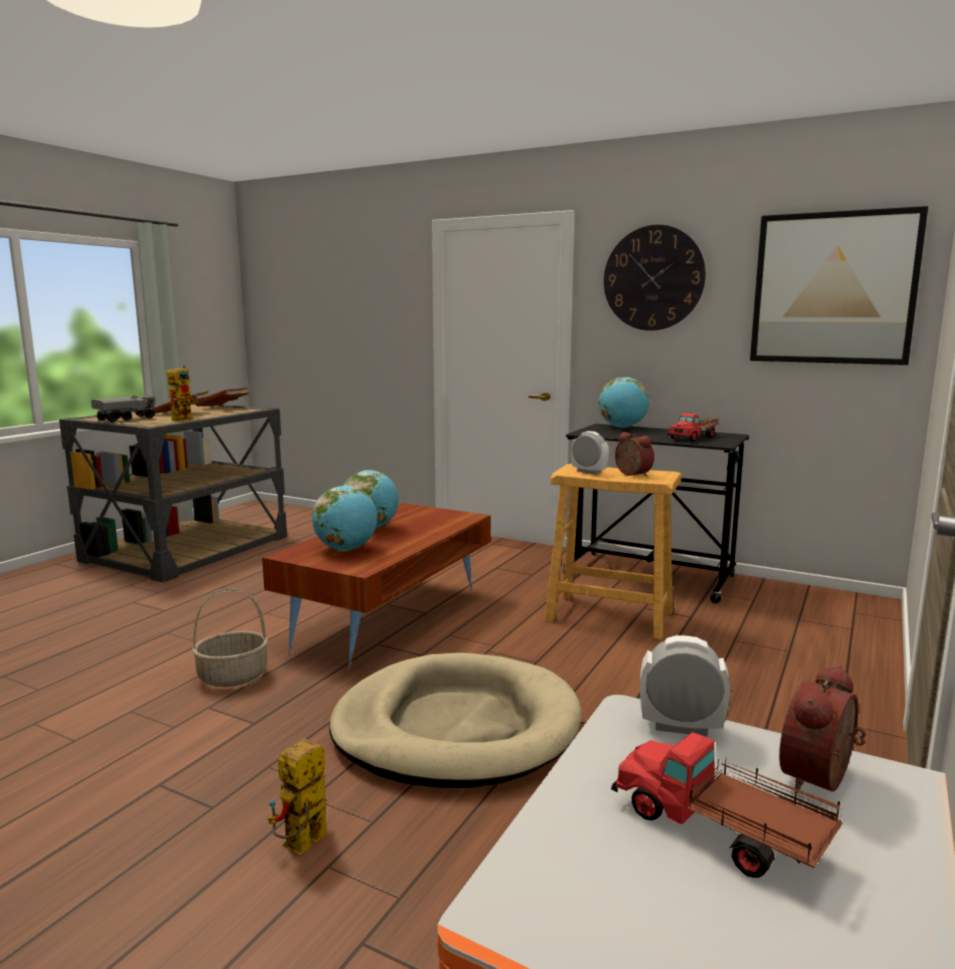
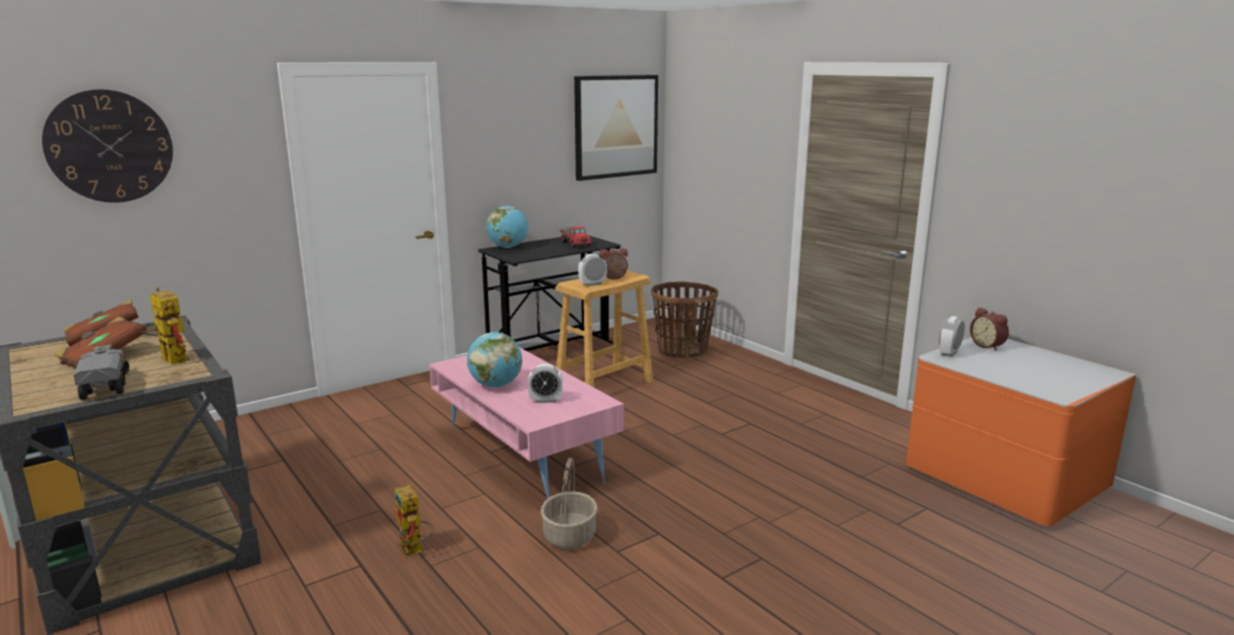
camera: 65 degrees left, 5 degrees up
brown coffee table [262,503,491,670] -> pink coffee table [429,347,624,499]
toy robot [268,739,327,855] -> toy robot moved to [395,484,433,557]
globe [312,485,377,551] -> alarm clock [528,364,563,403]
beige dog bed [329,653,582,788] -> none
wall clock [604,225,706,331] -> wall clock moved to [42,89,173,203]
toy truck [611,732,842,878] -> none
none -> basket [651,281,718,358]

